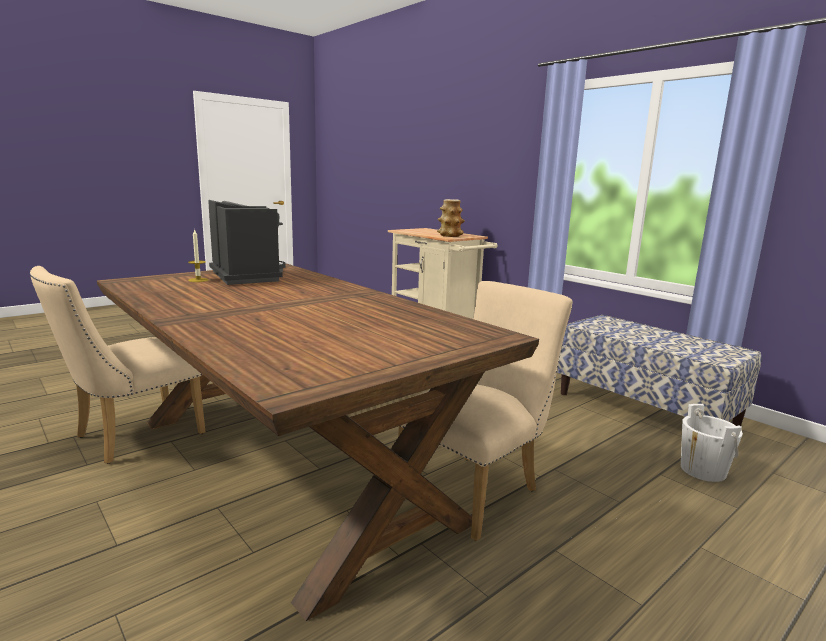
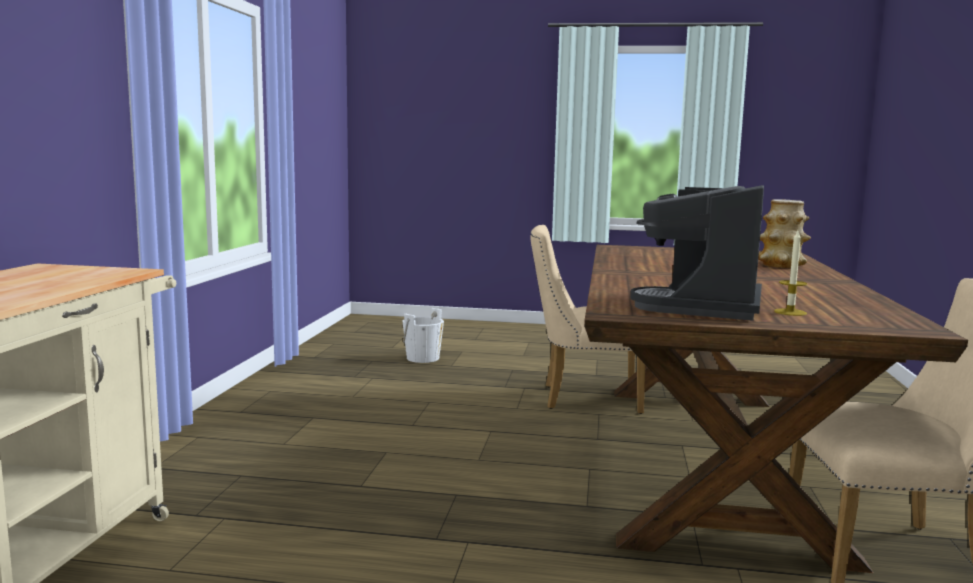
camera: 130 degrees left, 5 degrees down
vase [437,199,465,237] -> vase moved to [758,199,811,268]
bench [557,315,762,426] -> none

